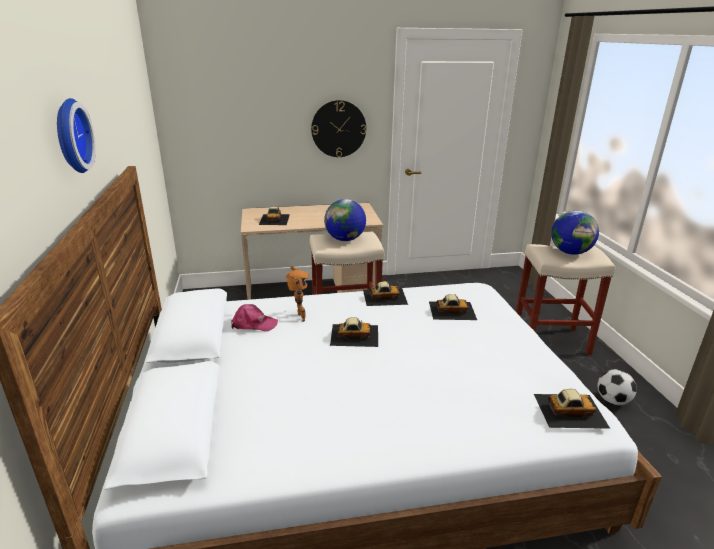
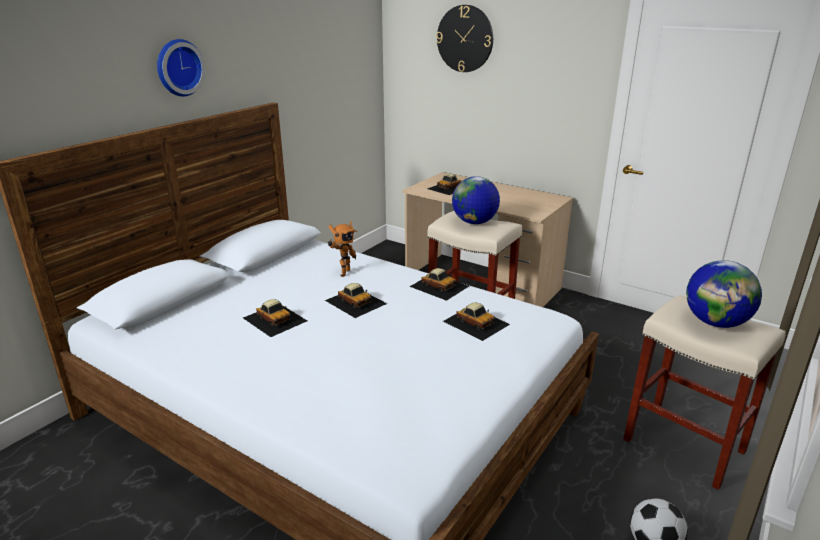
camera: 45 degrees right, 0 degrees up
pink cap [231,304,278,331] -> none
wall clock [311,100,366,157] -> wall clock moved to [436,5,493,72]
toy car [534,389,610,429] -> toy car moved to [243,299,307,337]

